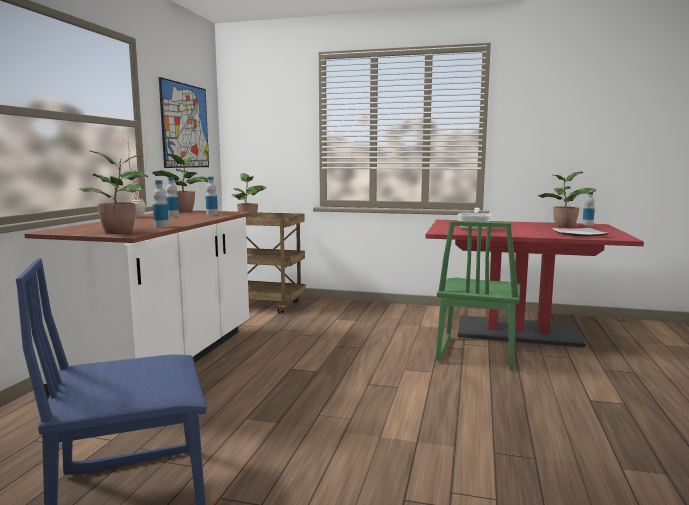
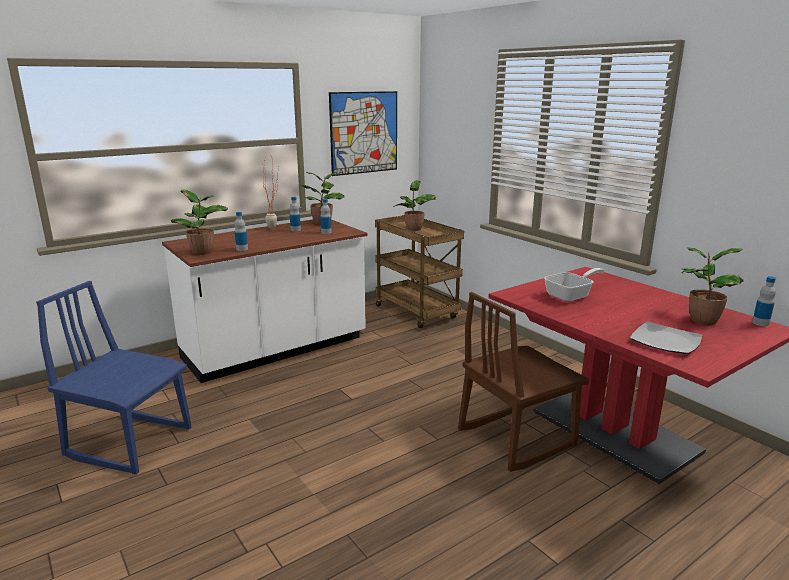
camera: 40 degrees right, 10 degrees up
green chair [436,221,520,370] -> brown chair [458,292,589,472]

